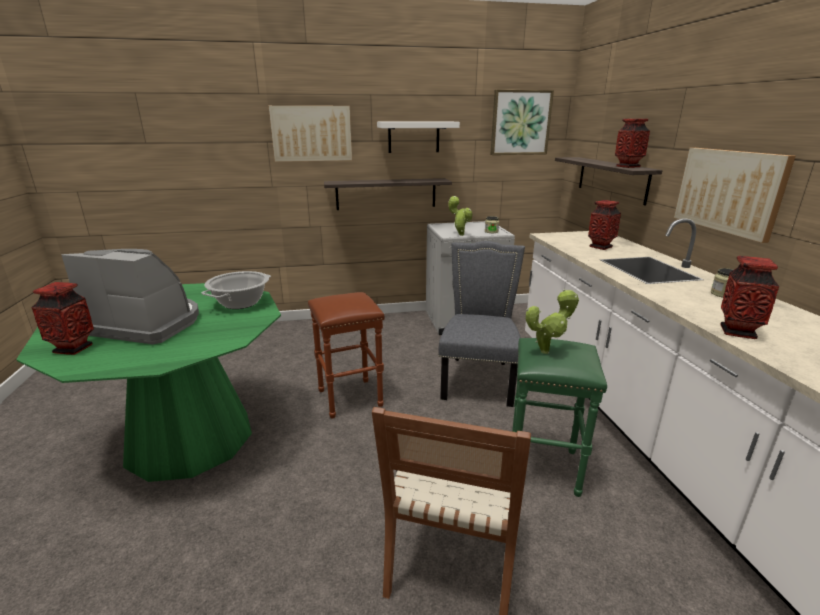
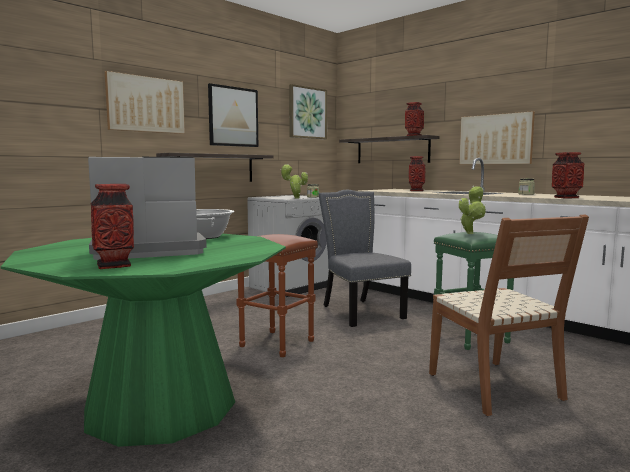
camera: 35 degrees left, 15 degrees down
white shelf [377,121,460,153] -> picture [208,83,258,147]

